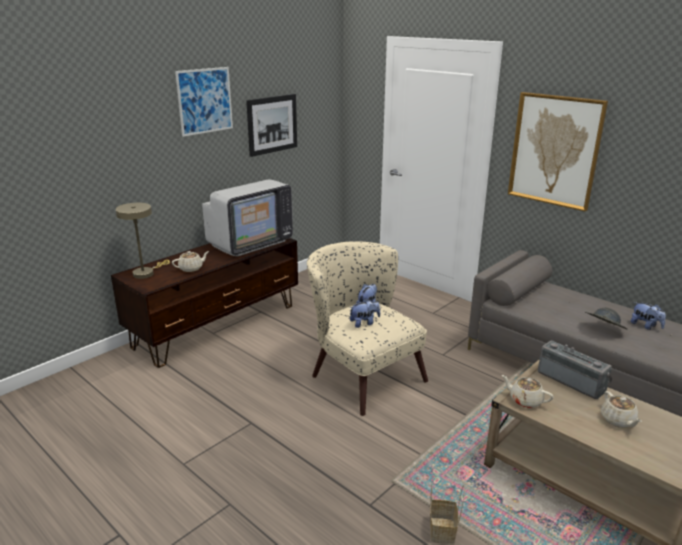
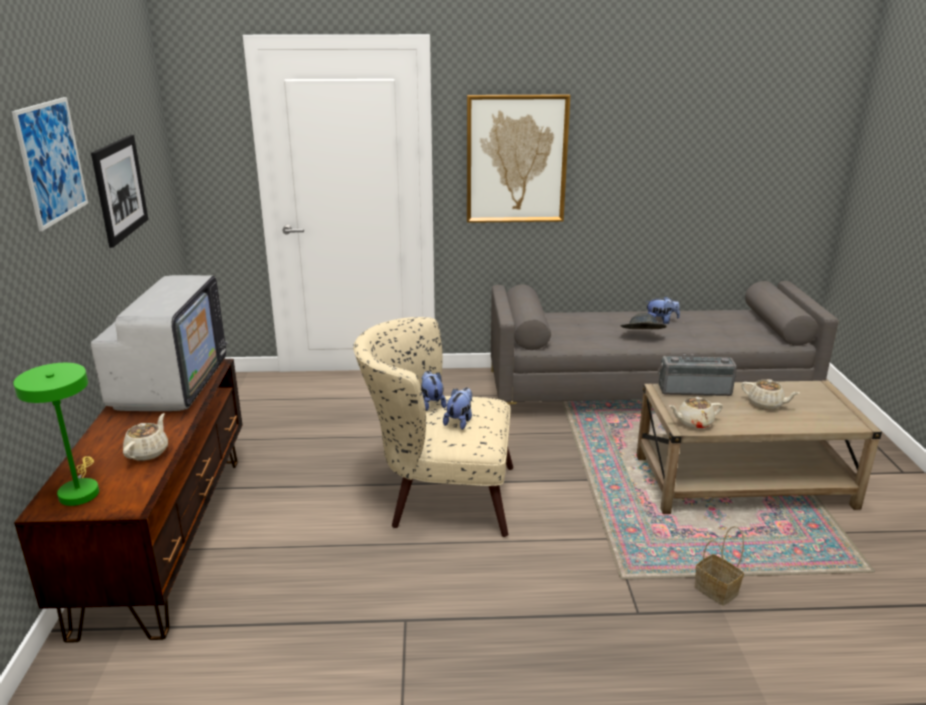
camera: 45 degrees left, 0 degrees up
beige table lamp [116,203,170,279] -> green table lamp [13,363,99,506]

